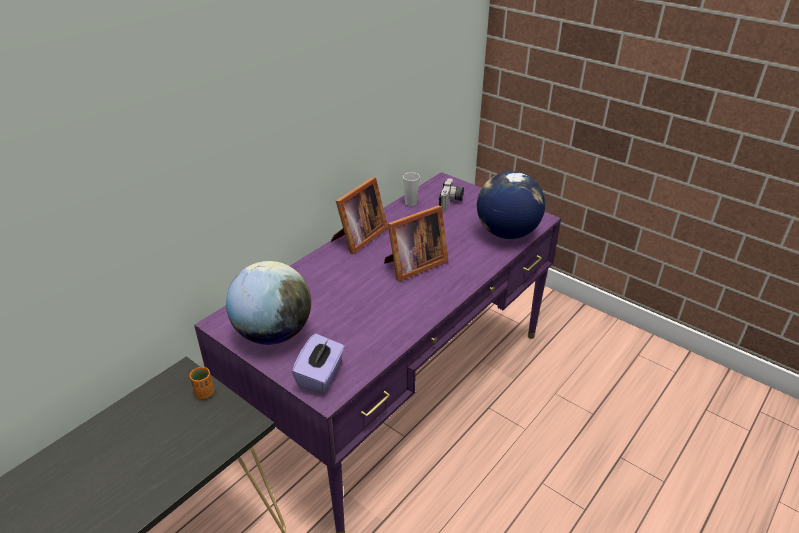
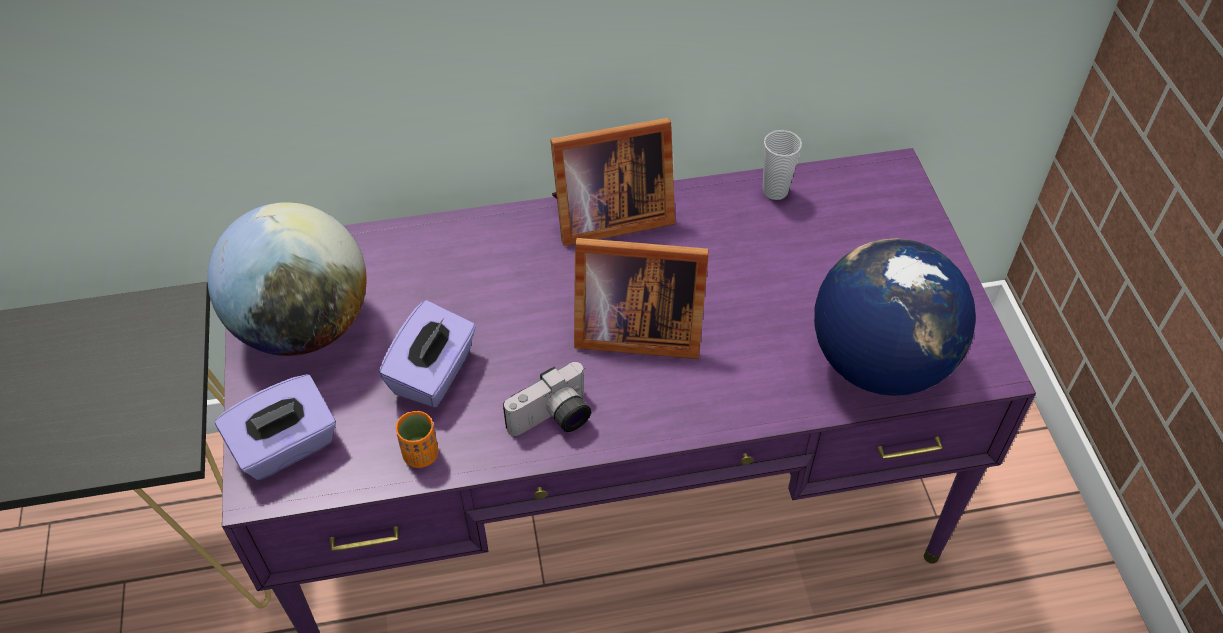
camera: 40 degrees right, 15 degrees up
orange cup [190,367,214,399] -> orange cup moved to [396,411,438,468]
camera [439,178,464,211] -> camera moved to [503,362,591,436]
none -> purple tissue box [378,300,476,408]

